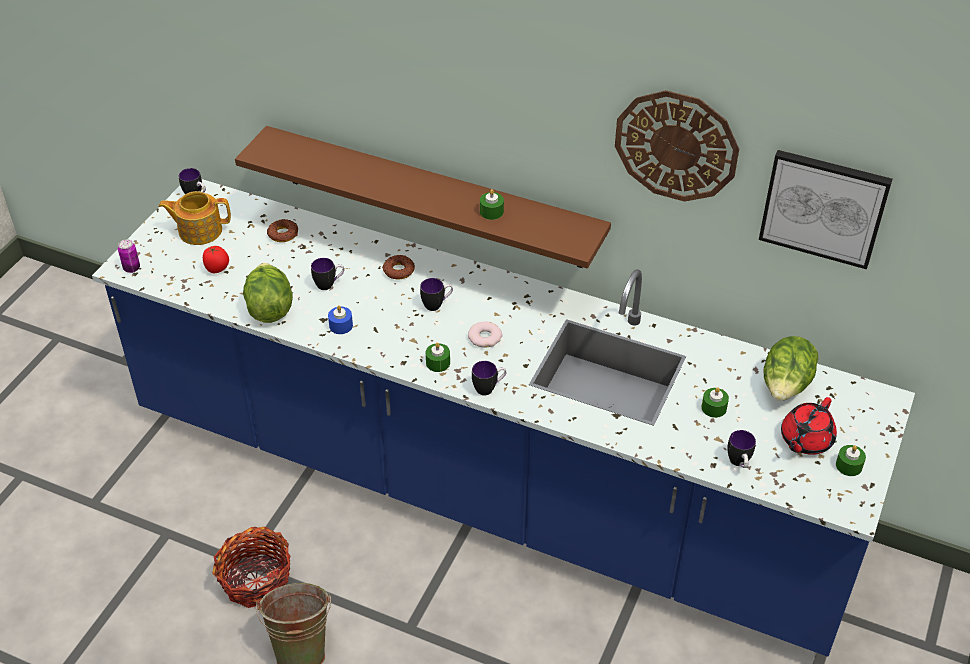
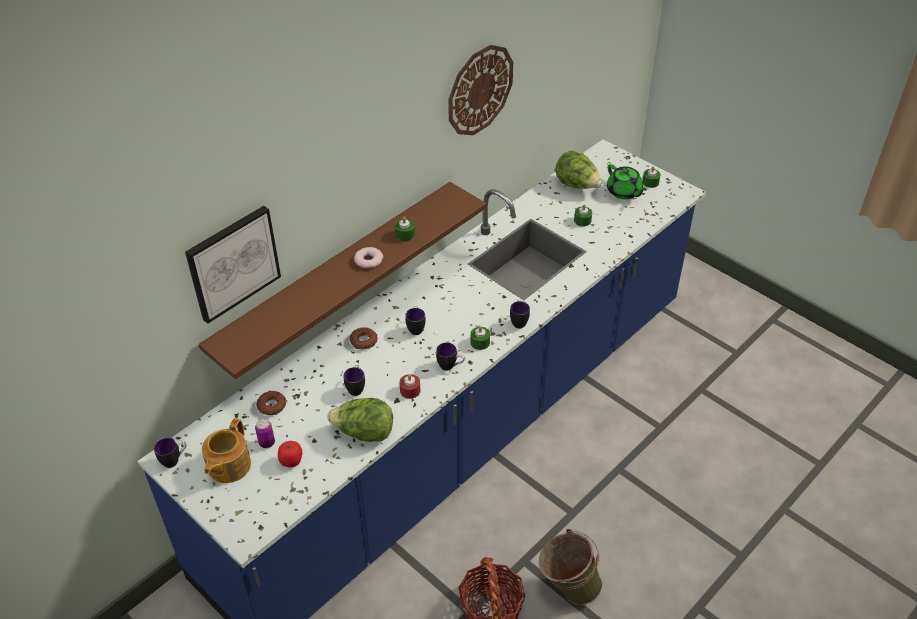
camera: 70 degrees left, 0 degrees up
can [118,239,140,273] -> can moved to [255,419,275,448]
blue candle [328,305,353,334] -> red candle [399,374,420,399]
donut [468,321,502,348] -> donut moved to [354,247,384,268]
mug [727,430,756,468] -> mug moved to [436,343,465,371]
picture [759,150,892,269] -> picture moved to [185,206,281,324]
red teapot [781,397,837,455] -> green teapot [607,164,647,199]

